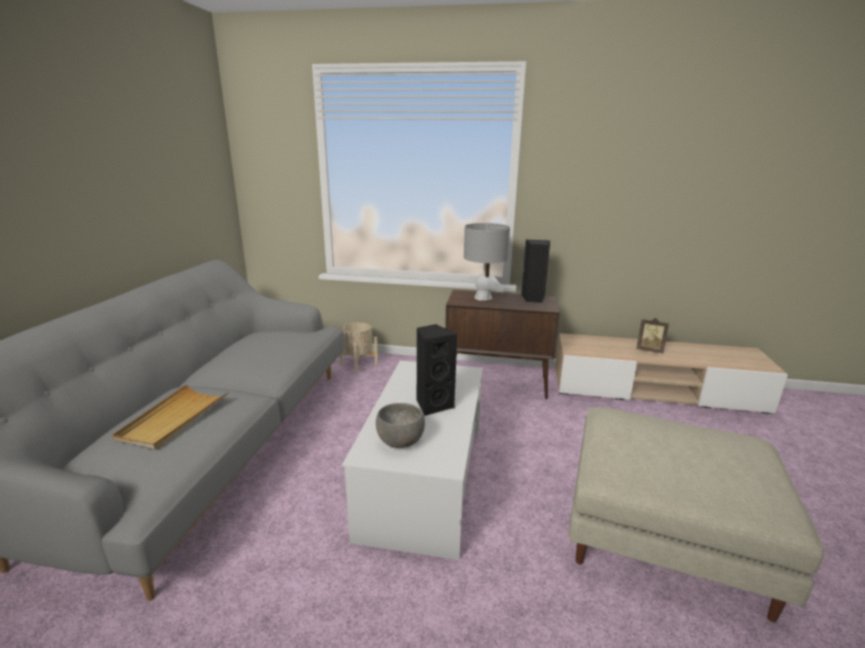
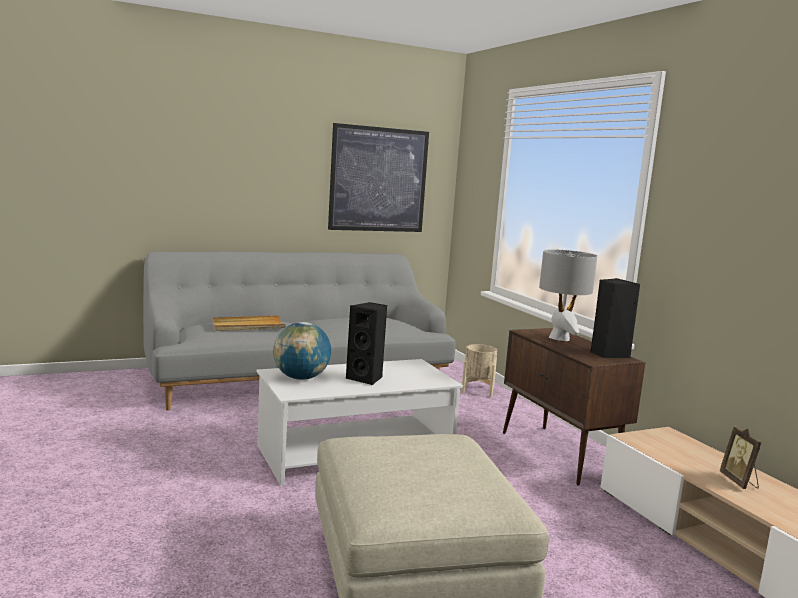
camera: 55 degrees right, 10 degrees down
grey bowl [376,403,425,448] -> globe [273,322,331,380]
none -> picture [328,123,429,232]

